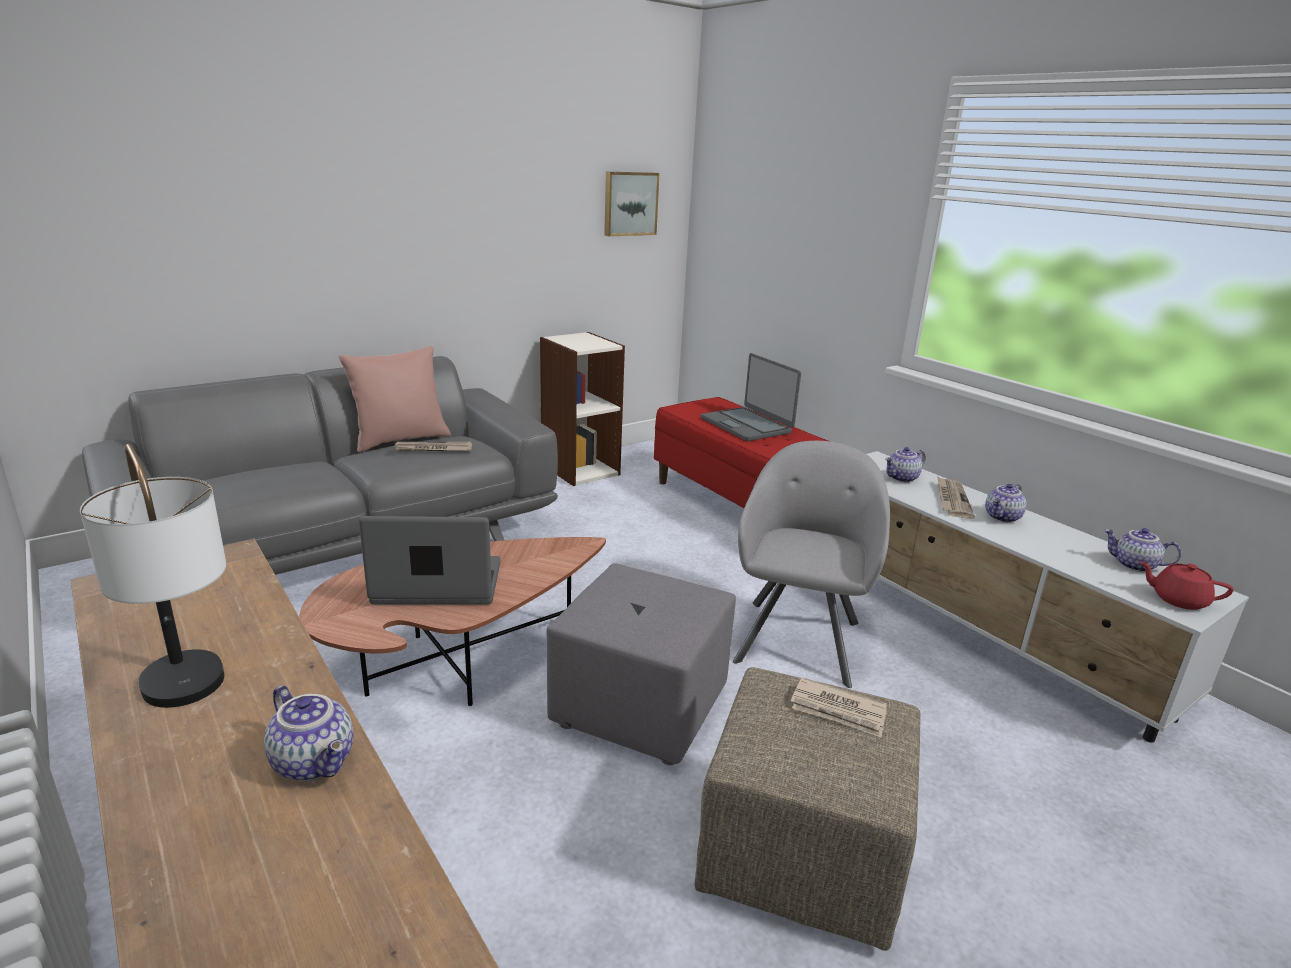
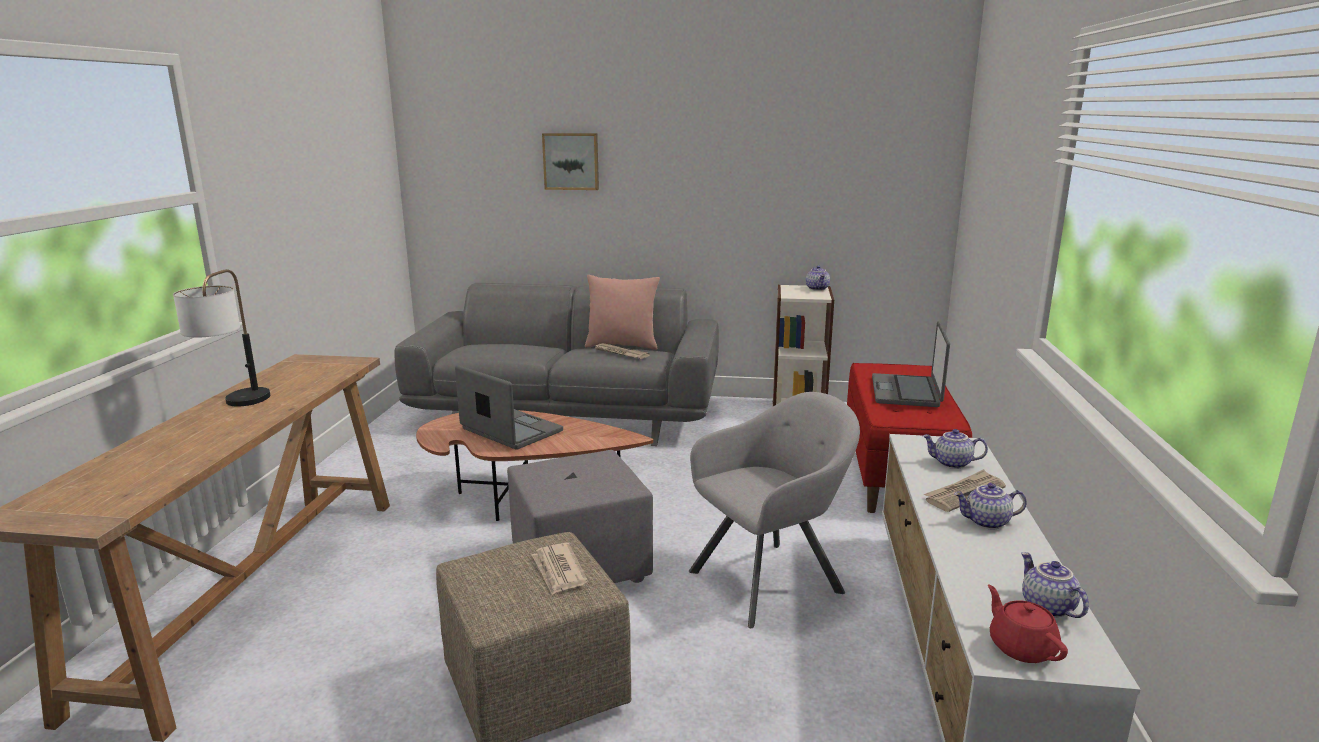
camera: 45 degrees right, 5 degrees down
teapot [264,686,353,781] -> teapot moved to [806,265,830,291]
picture [604,172,659,236] -> picture moved to [542,133,599,190]

